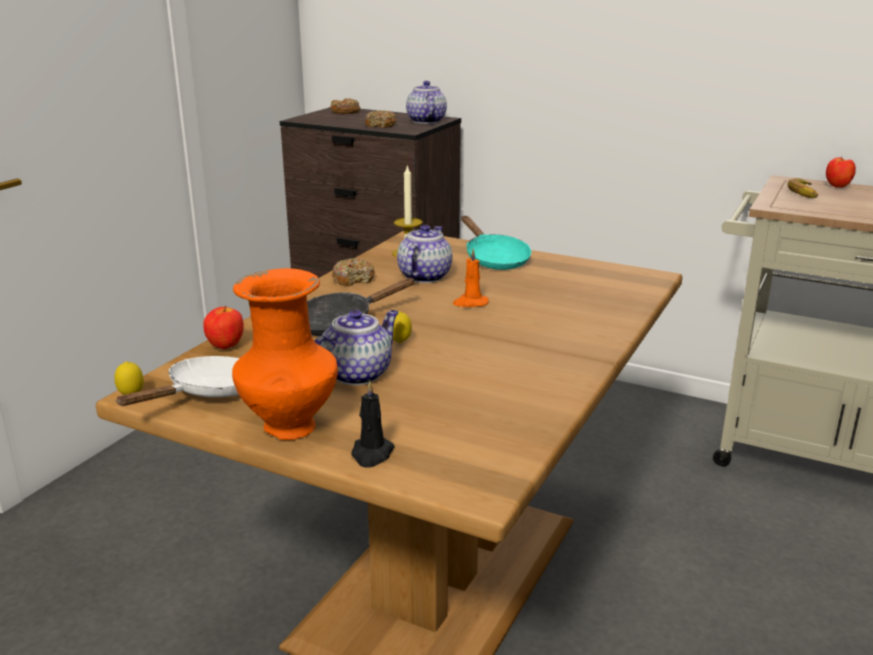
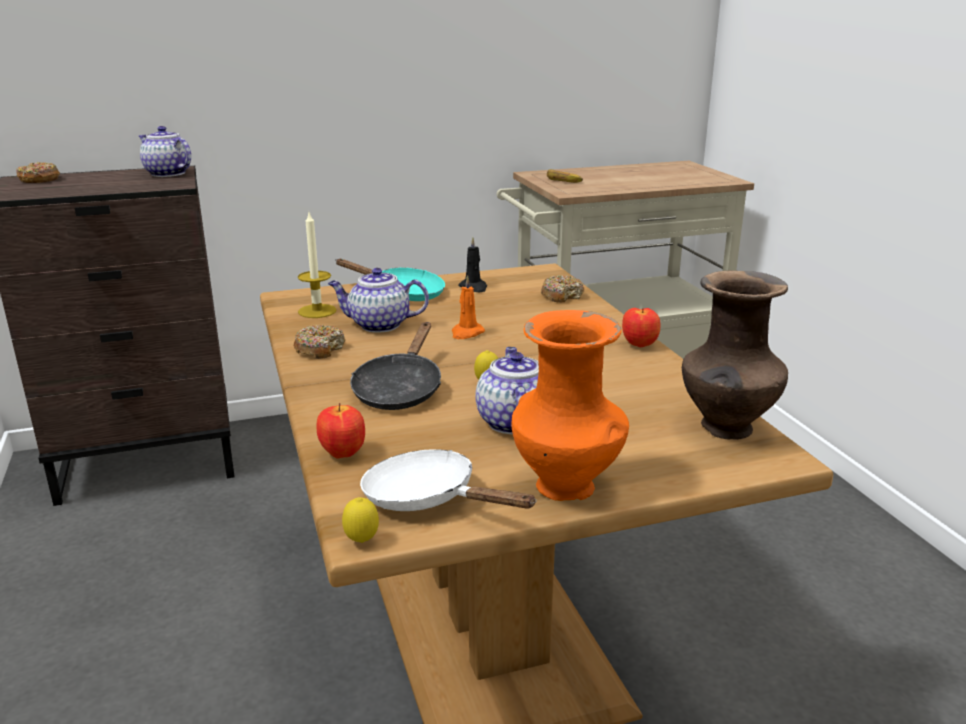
camera: 45 degrees left, 0 degrees up
white frying pan [115,356,239,406] -> white frying pan turned 45 degrees counterclockwise [360,449,537,511]
black candle [351,381,395,468] -> black candle moved to [458,237,487,292]
donut [365,110,396,128] -> donut moved to [541,275,584,303]
teapot [397,225,452,283] -> teapot turned 60 degrees counterclockwise [328,268,429,333]
apple [826,157,856,188] -> apple moved to [622,308,661,347]
none -> brown vase [682,271,788,440]

